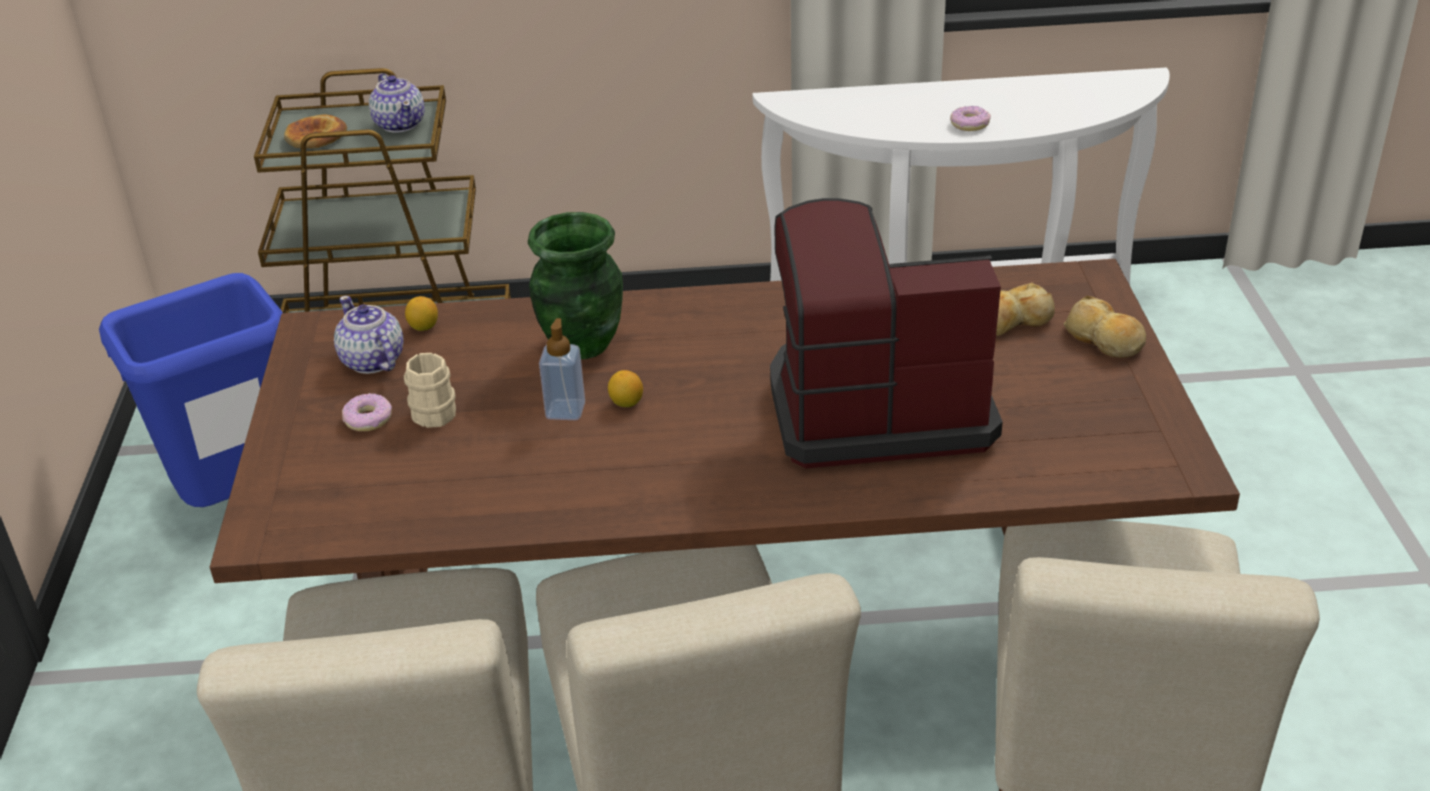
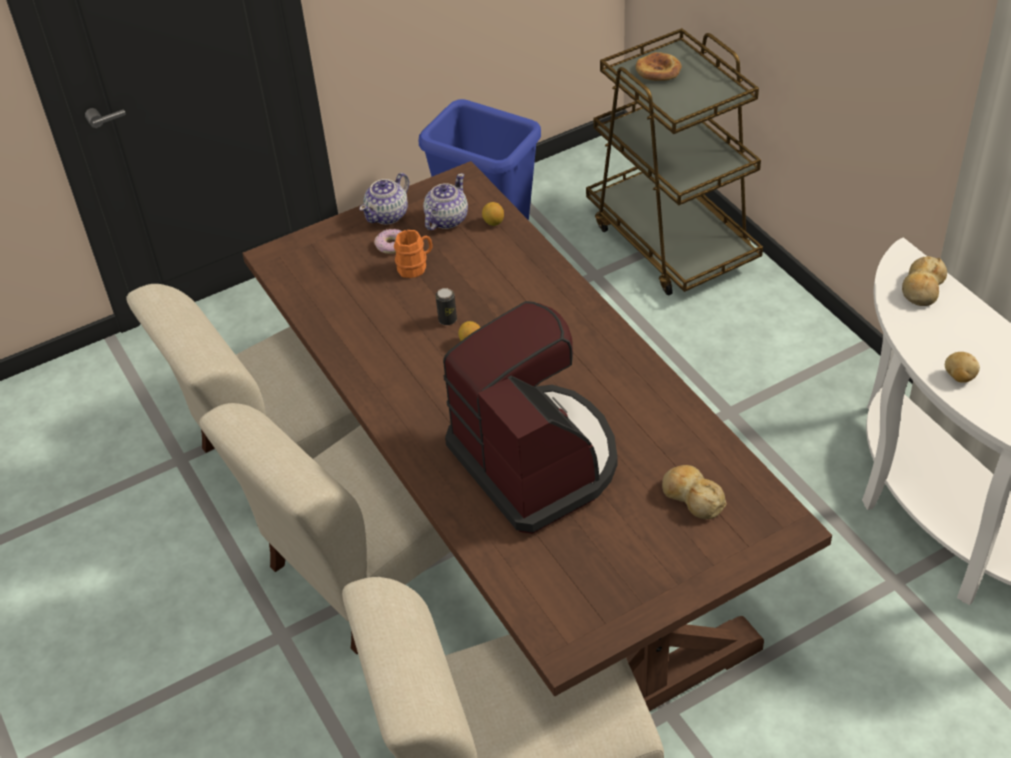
camera: 65 degrees right, 10 degrees up
teapot [369,73,425,133] -> teapot moved to [359,173,409,225]
beige mug [404,353,456,428] -> orange mug [394,230,432,278]
green vase [528,212,623,359] -> none
soap dispenser [539,318,585,420] -> can [436,288,457,325]
donut [950,106,991,131] -> potato [945,352,980,383]
bread [1064,296,1146,358] -> bread moved to [902,256,947,306]

